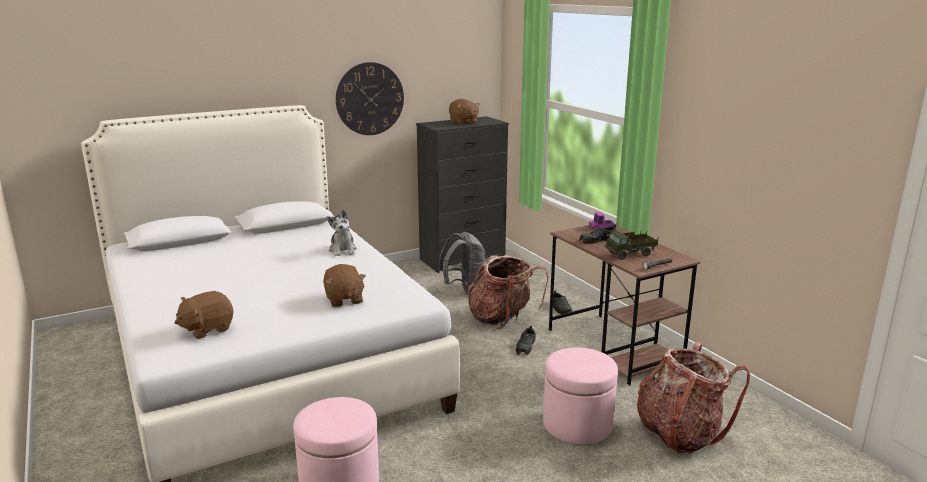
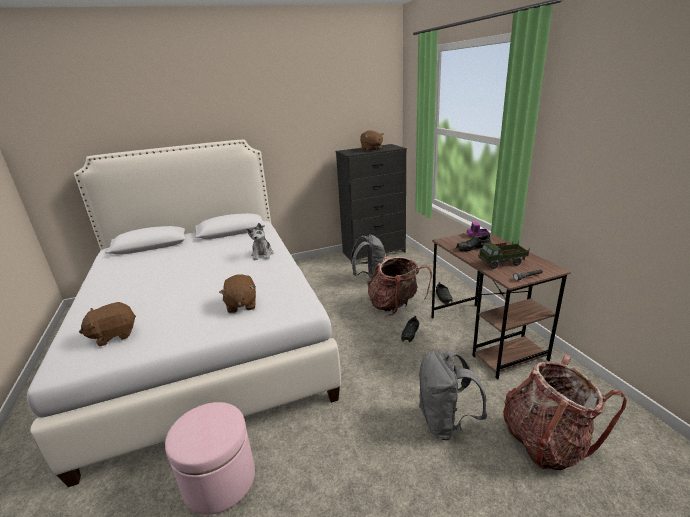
camera: 10 degrees right, 5 degrees up
wall clock [336,62,404,135] -> none
pink ottoman [543,348,618,444] -> grey backpack [419,350,487,440]

